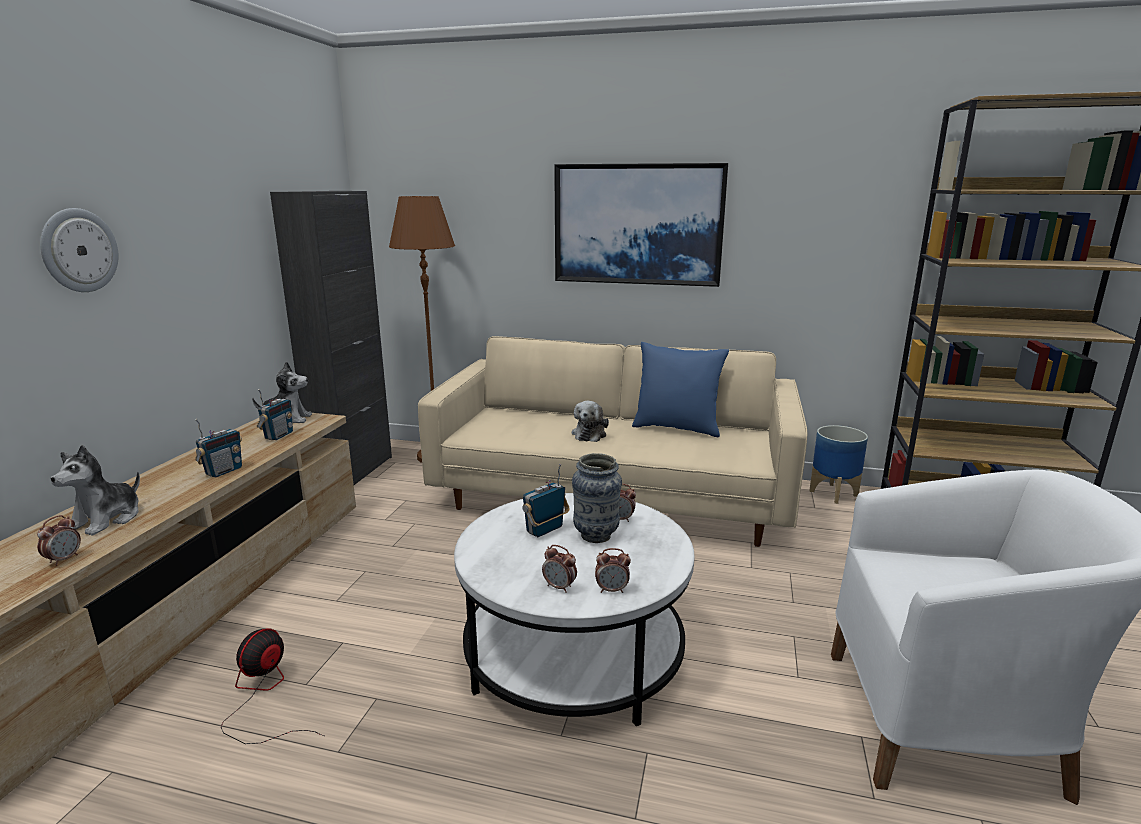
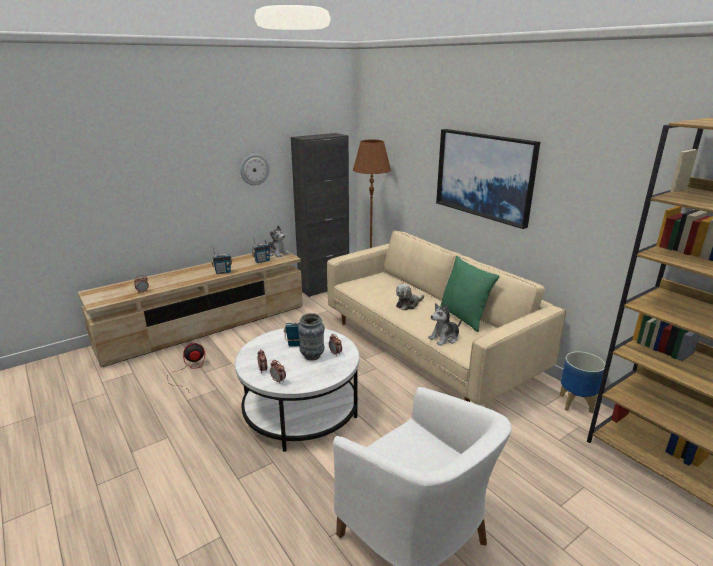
camera: 40 degrees right, 5 degrees up
wall clock [40,208,118,292] -> wall clock moved to [240,154,269,186]
plush toy [50,445,140,536] -> plush toy moved to [428,303,462,346]
blue pillow [632,342,729,437] -> green pillow [440,256,500,332]

